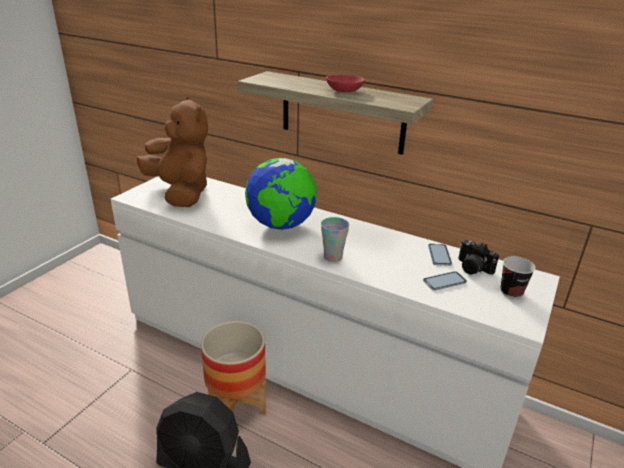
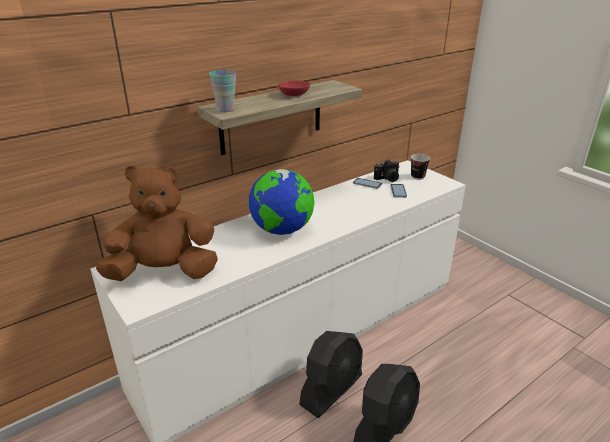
camera: 65 degrees left, 0 degrees up
planter [201,321,266,415] -> black fan [299,331,363,418]
cup [321,217,349,262] -> cup moved to [209,70,236,112]

